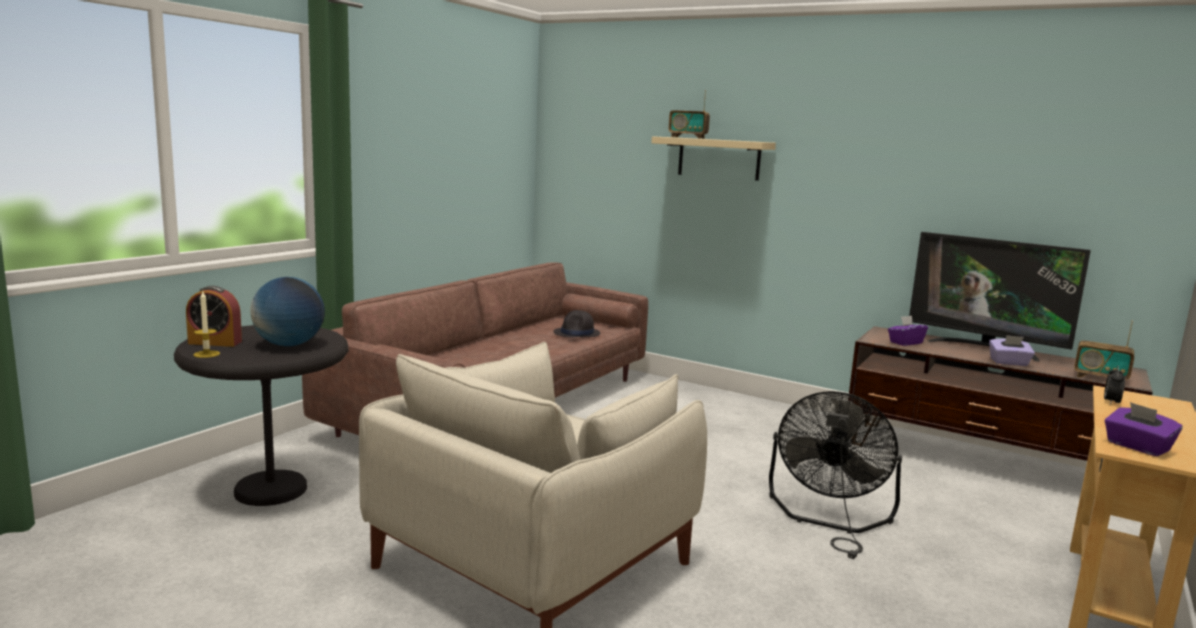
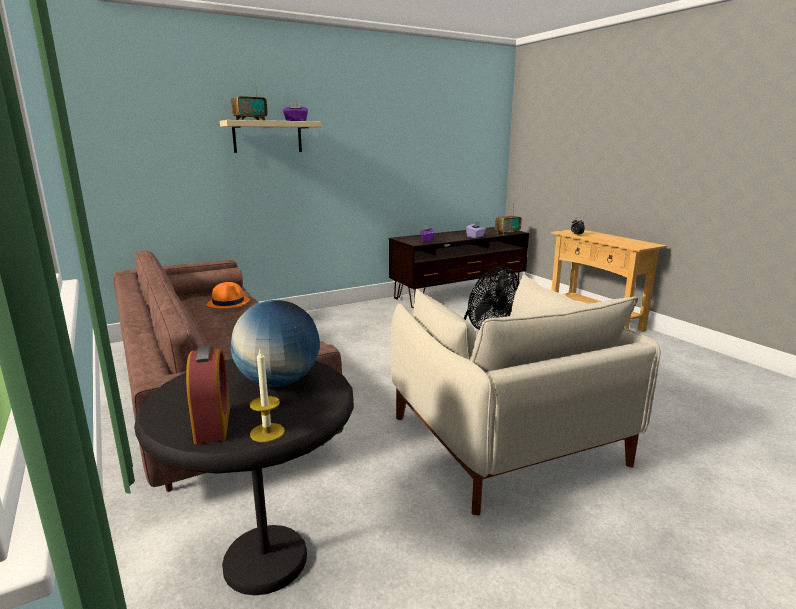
camera: 60 degrees left, 5 degrees up
alarm clock [186,286,242,347] -> alarm clock turned 45 degrees counterclockwise [186,346,230,444]
black hat [553,310,600,338] -> orange hat [206,282,250,309]
television [909,232,1091,362] -> none
purple tissue box [1104,402,1183,456] -> purple tissue box moved to [283,101,308,121]

